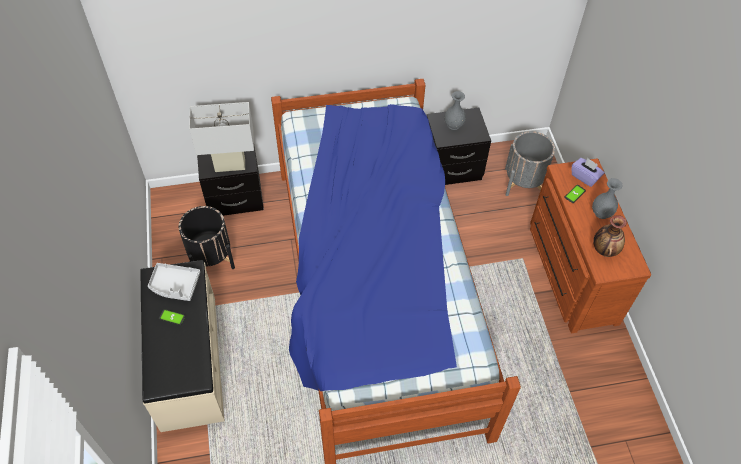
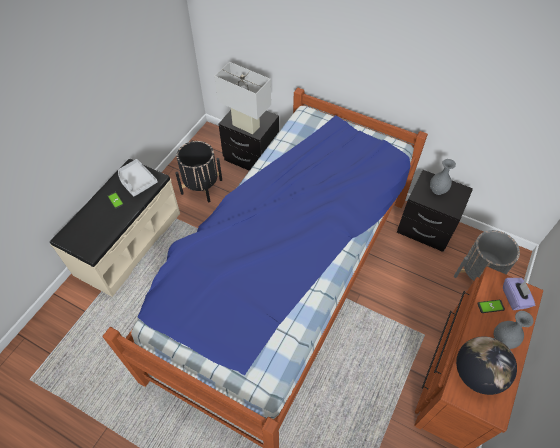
camera: 40 degrees right, 0 degrees up
vase [593,215,627,257] -> globe [456,336,517,395]

